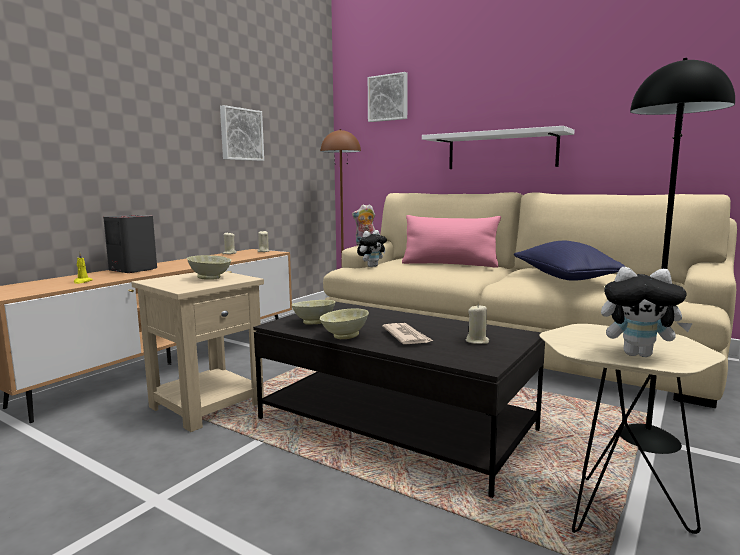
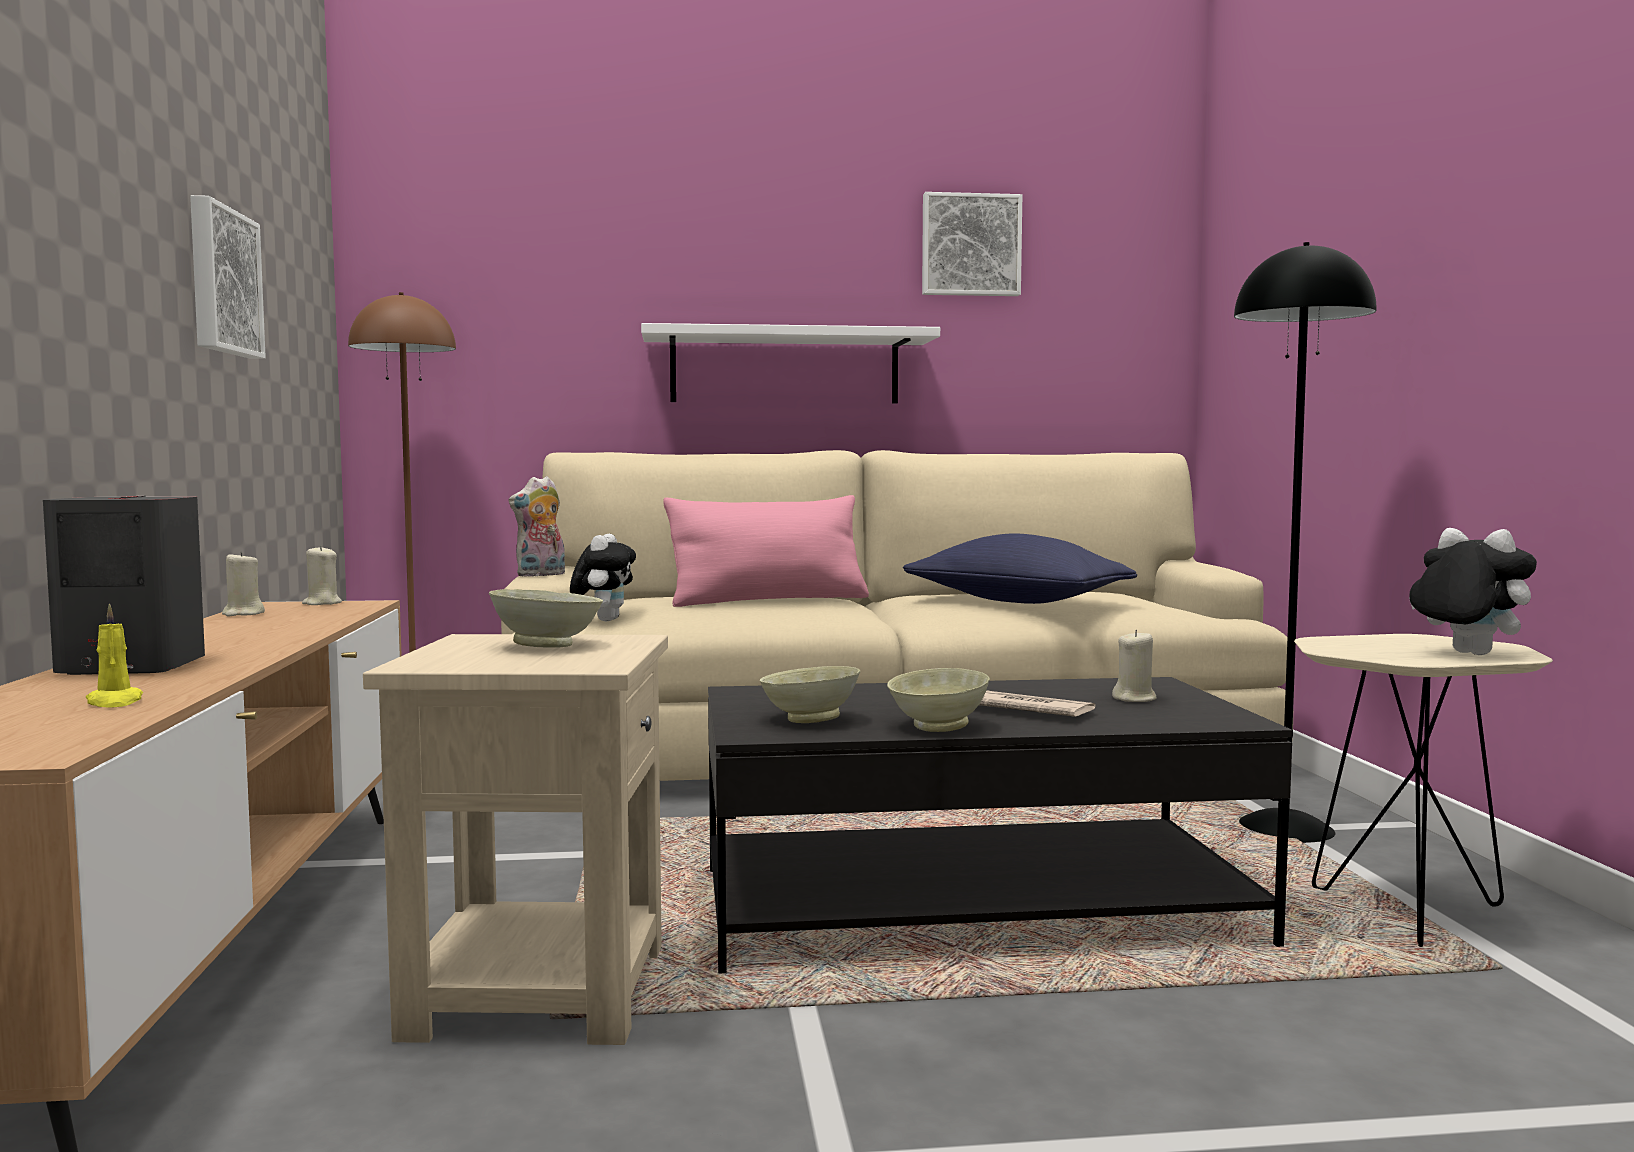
camera: 40 degrees left, 5 degrees down
picture [368,72,408,122] -> picture moved to [922,192,1022,296]
plush toy [601,267,693,357] -> plush toy turned 105 degrees counterclockwise [1409,528,1537,655]

